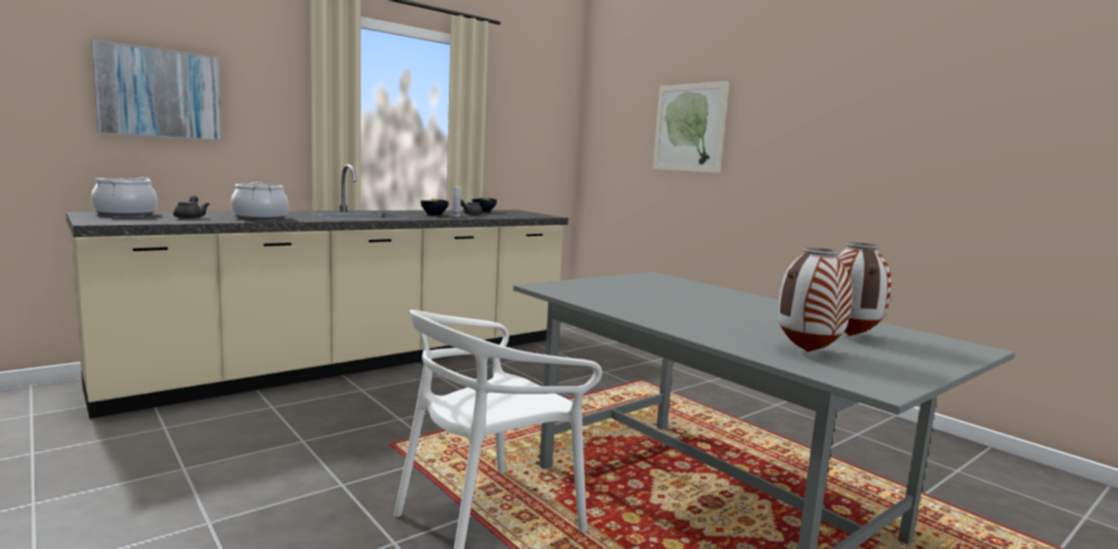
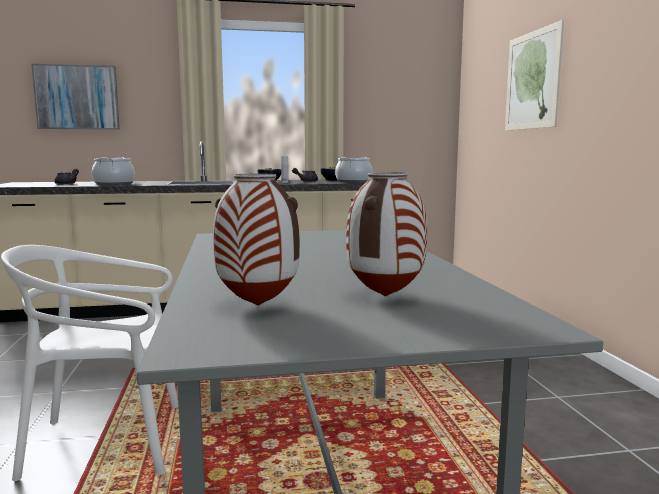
camera: 30 degrees right, 0 degrees up
cooking pot [91,178,158,216] -> cooking pot moved to [335,157,373,182]

